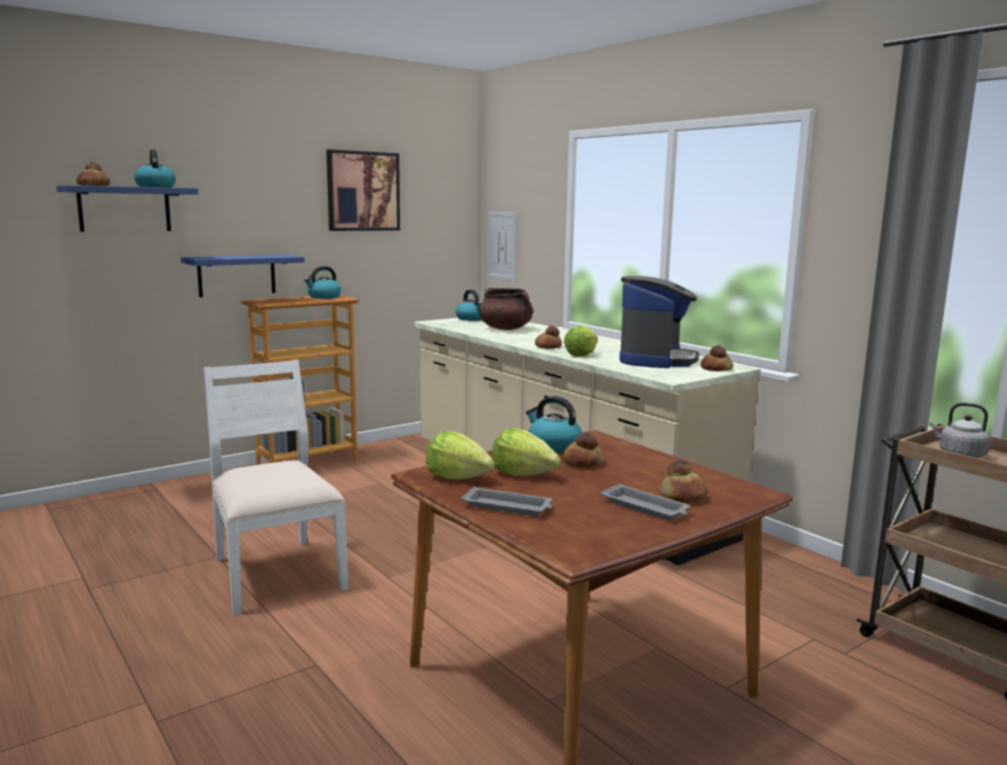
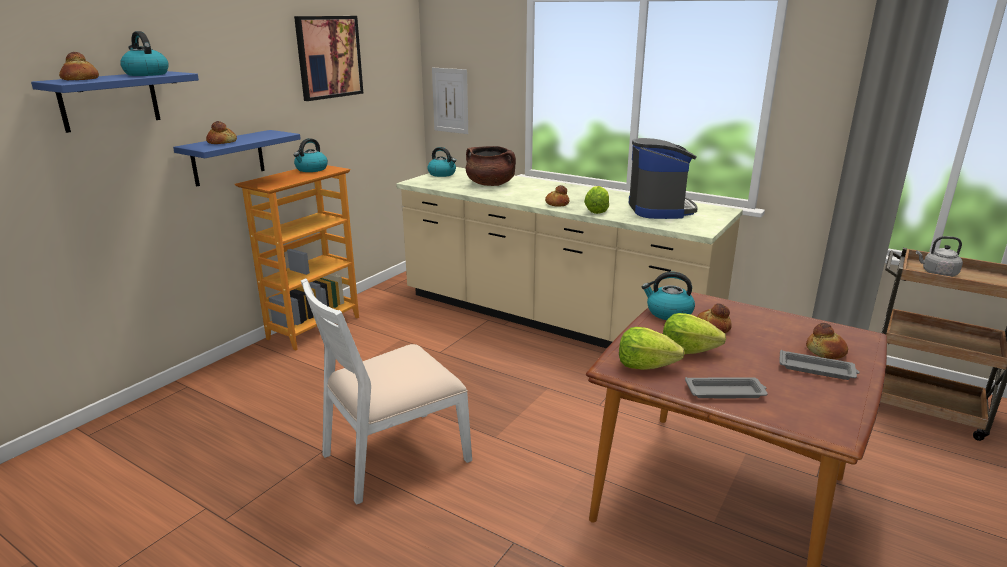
camera: 20 degrees left, 10 degrees up
white chair [204,360,349,615] -> white chair turned 75 degrees counterclockwise [301,278,472,505]
bread [701,345,733,371] -> bread moved to [206,121,237,144]

